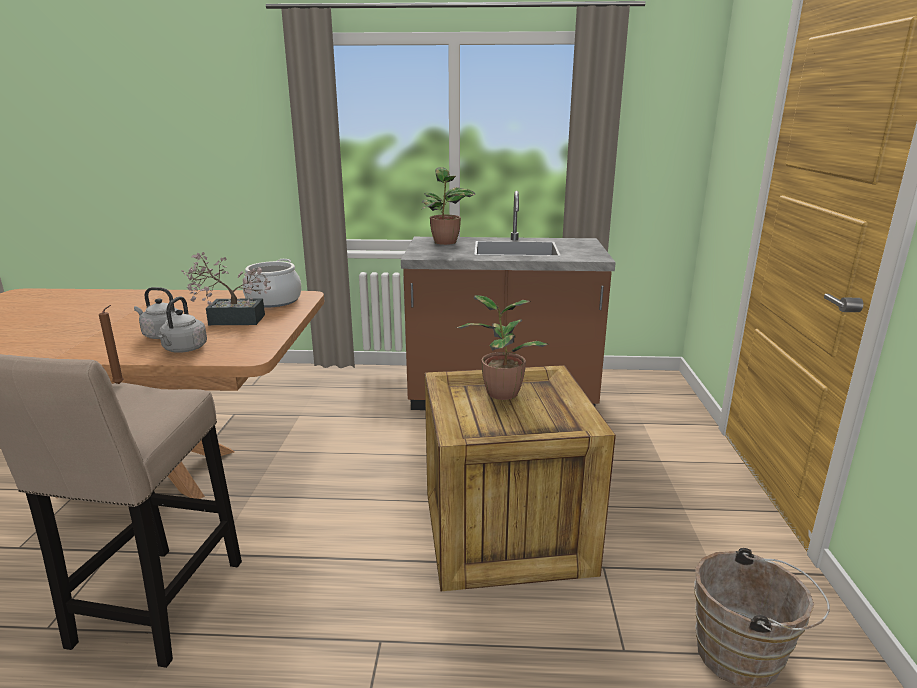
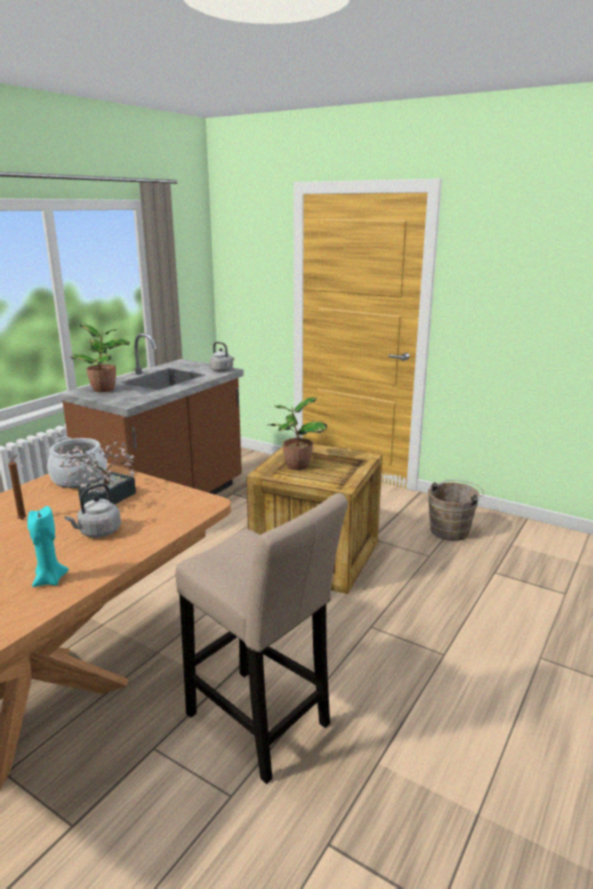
camera: 60 degrees left, 0 degrees up
brown candle [99,305,124,384] -> brown candle moved to [8,454,27,520]
grey kettle [157,297,207,353] -> grey kettle moved to [210,342,234,372]
none -> turquoise candle [27,506,69,587]

